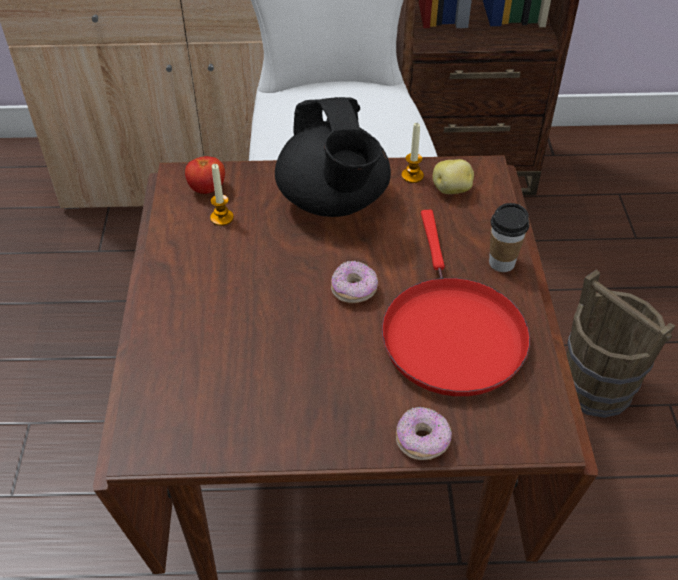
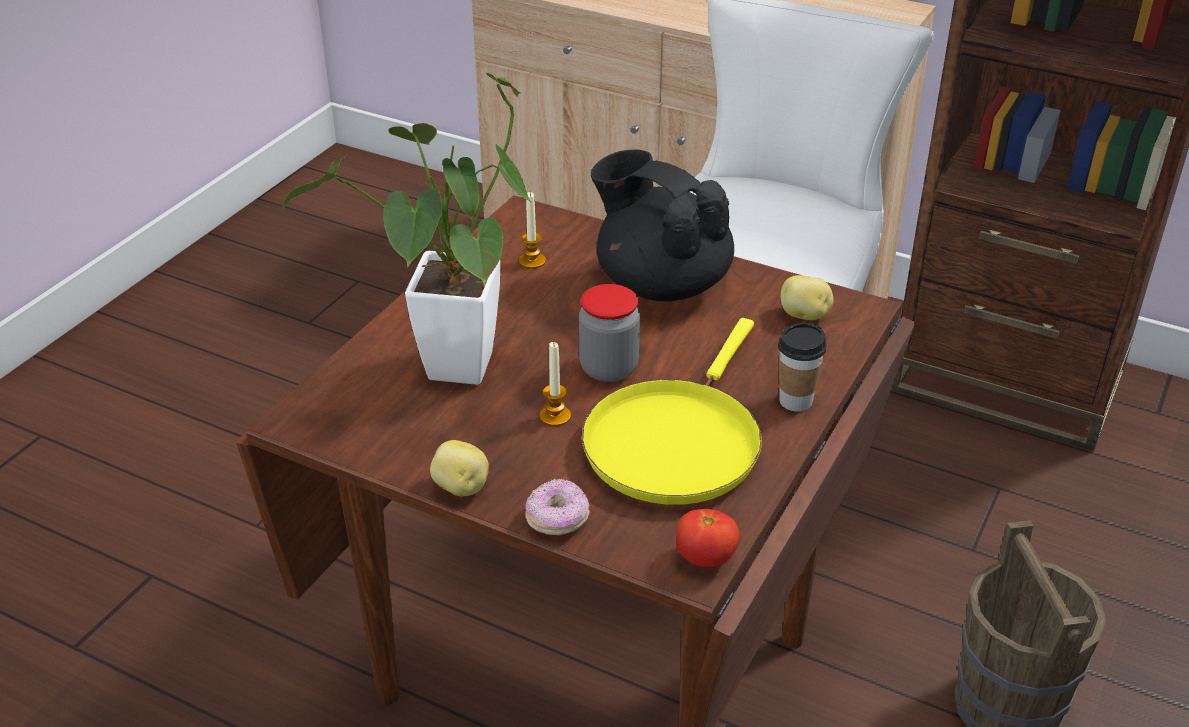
camera: 30 degrees right, 10 degrees down
tomato [185,156,225,194] -> tomato moved to [676,509,740,568]
black teapot [275,97,391,217] -> black teapot turned 120 degrees clockwise [591,149,734,301]
donut [331,261,378,303] -> jar [579,284,640,382]
red frying pan [381,210,530,396] -> yellow frying pan [582,318,762,505]
candle [402,123,424,183] -> candle moved to [540,342,571,427]
none -> potted plant [282,73,532,385]
none -> potato [430,440,489,496]

